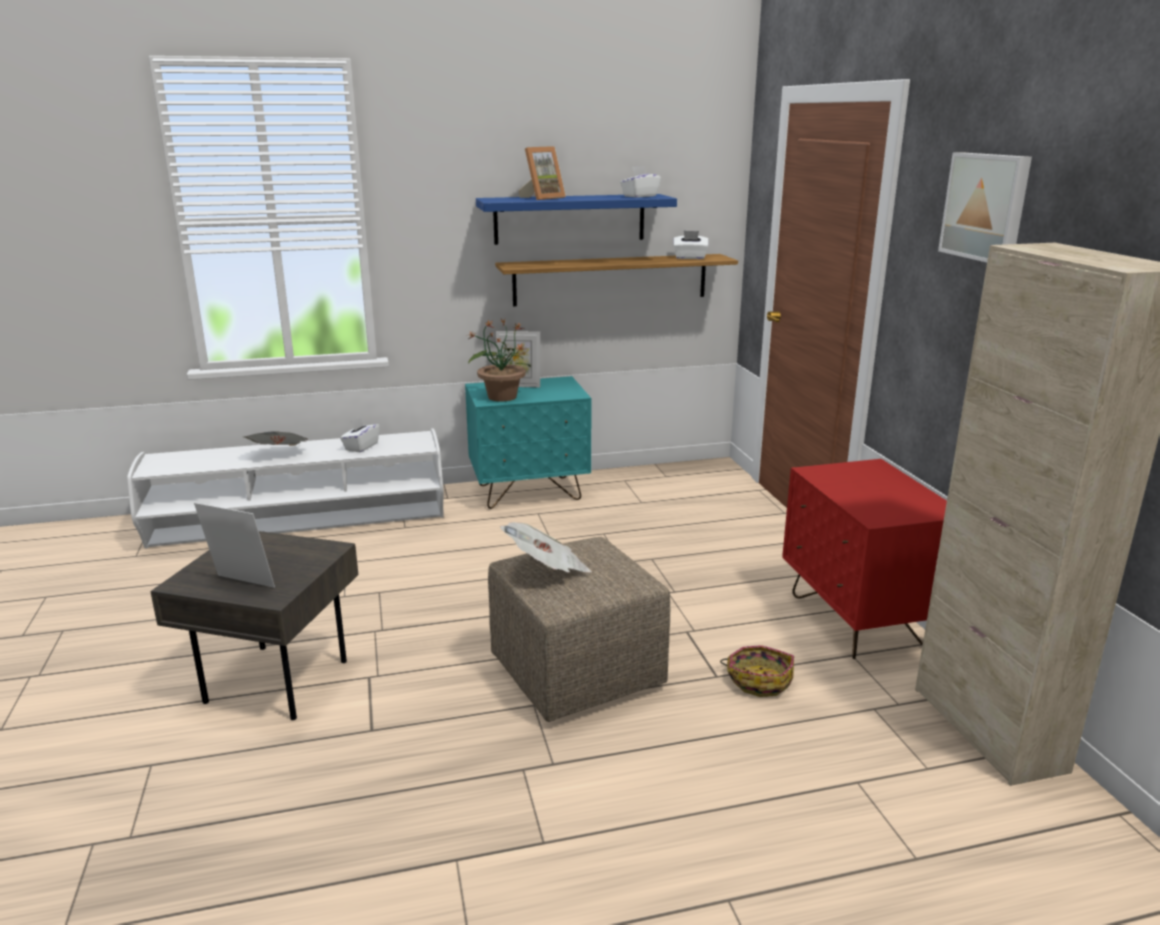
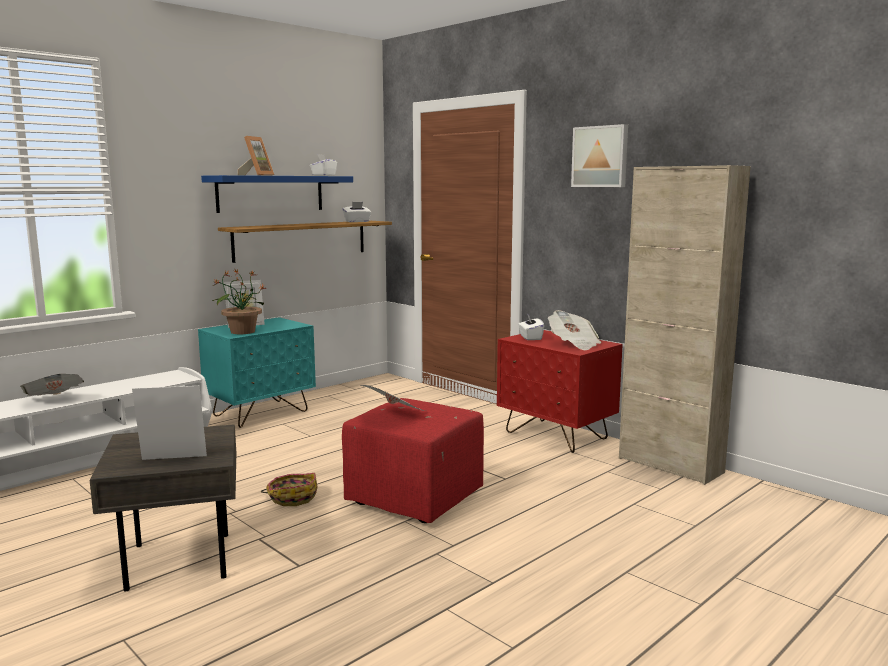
camera: 30 degrees left, 10 degrees down
white tissue box [340,417,380,452] -> white tissue box moved to [518,314,544,340]
beige ottoman [488,537,670,722] -> red ottoman [342,398,484,523]
basket [720,645,794,697] -> basket moved to [261,473,318,506]
none -> newspaper [548,310,601,350]

